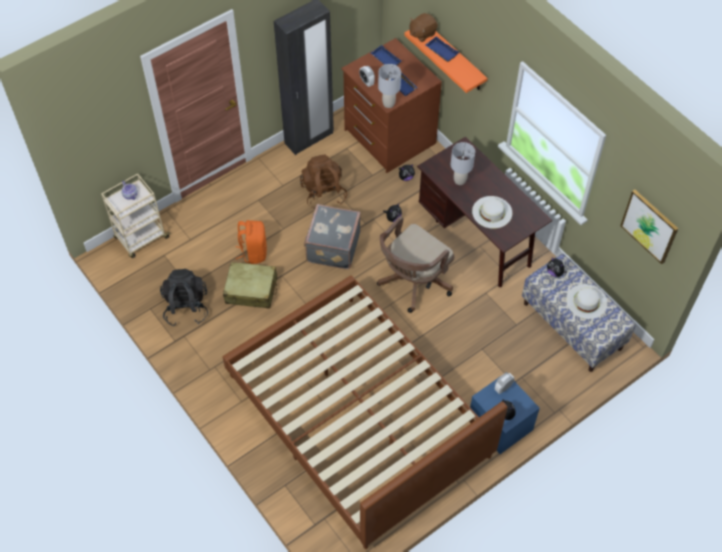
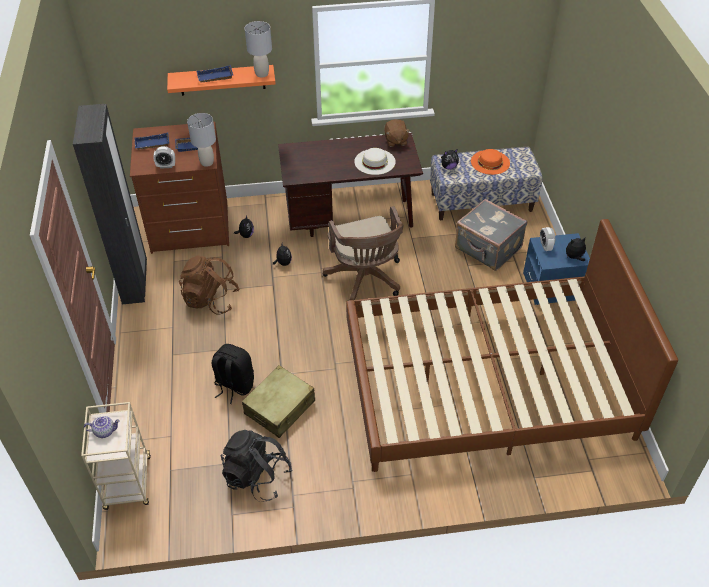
camera: 60 degrees left, 10 degrees down
orange backpack [236,220,267,264] -> black backpack [212,344,254,404]
grey suitcase [304,204,361,269] -> grey suitcase moved to [455,199,527,271]
brown plush toy [409,13,438,42] -> brown plush toy moved to [384,119,410,147]
grey table lamp [451,142,475,185] -> grey table lamp moved to [245,21,272,78]
white hat [566,284,607,319] -> orange hat [471,149,510,175]
picture [620,189,679,264] -> none

